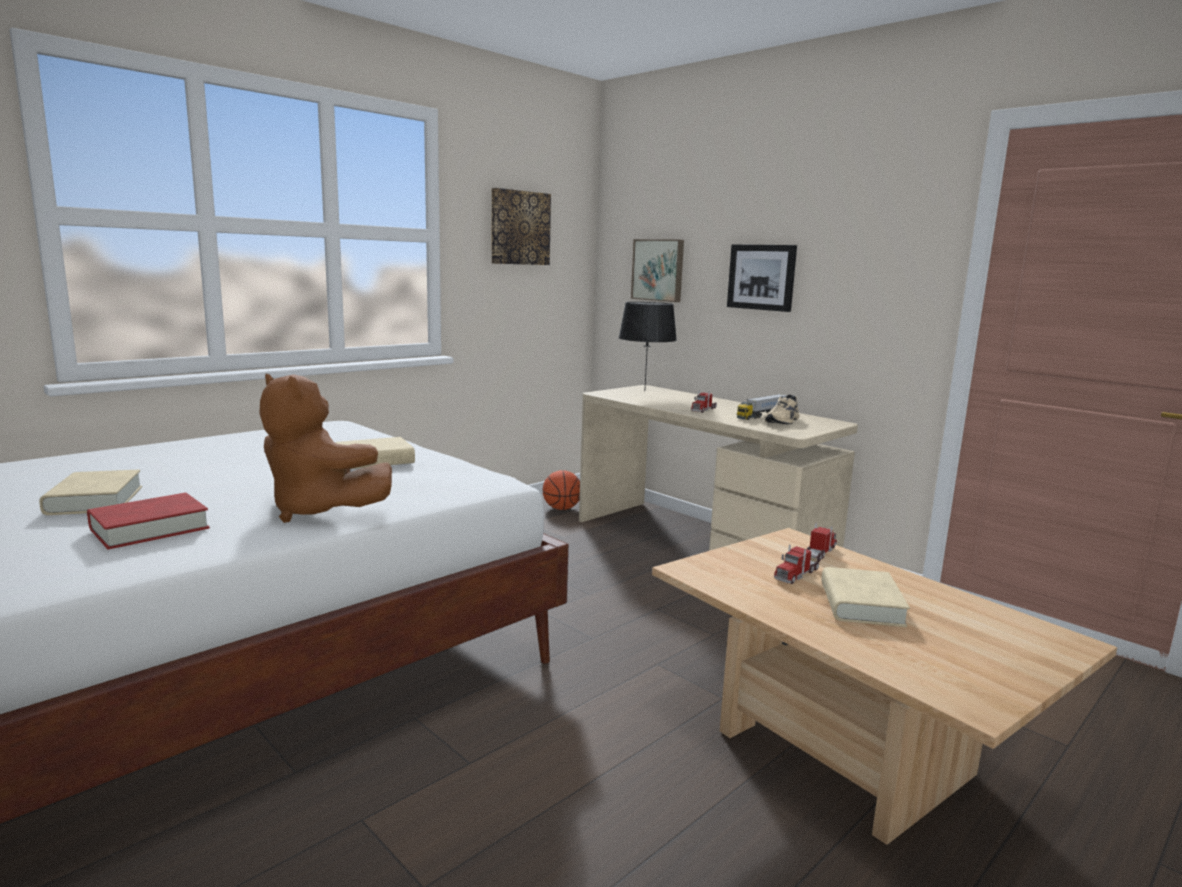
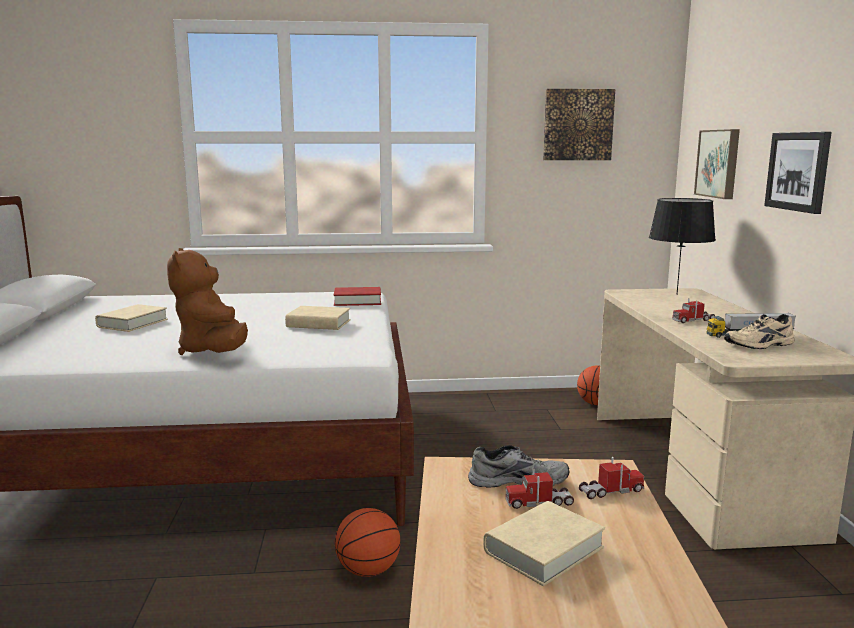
camera: 40 degrees right, 0 degrees up
red book [87,493,210,549] -> red book moved to [334,287,381,306]
none -> basketball [335,508,400,577]
none -> grey shoe [468,445,570,487]

